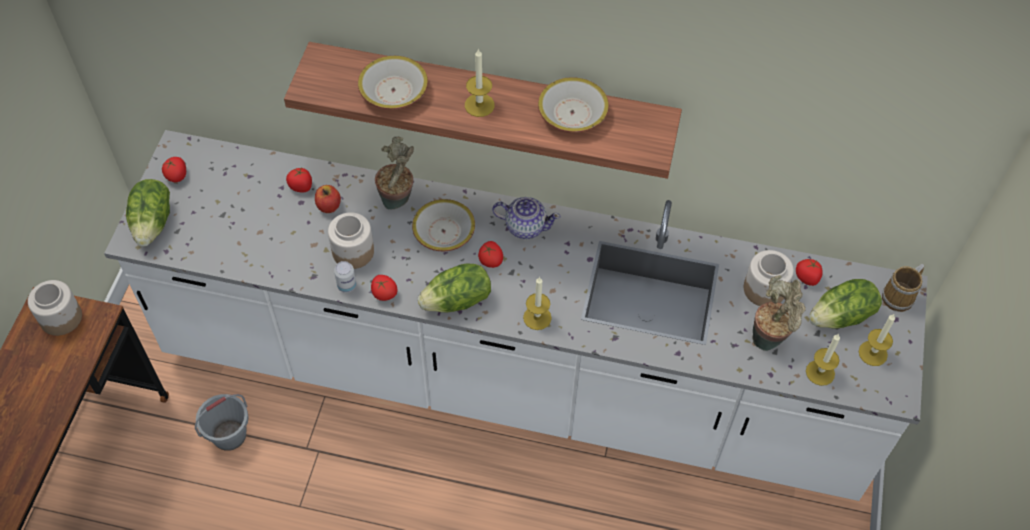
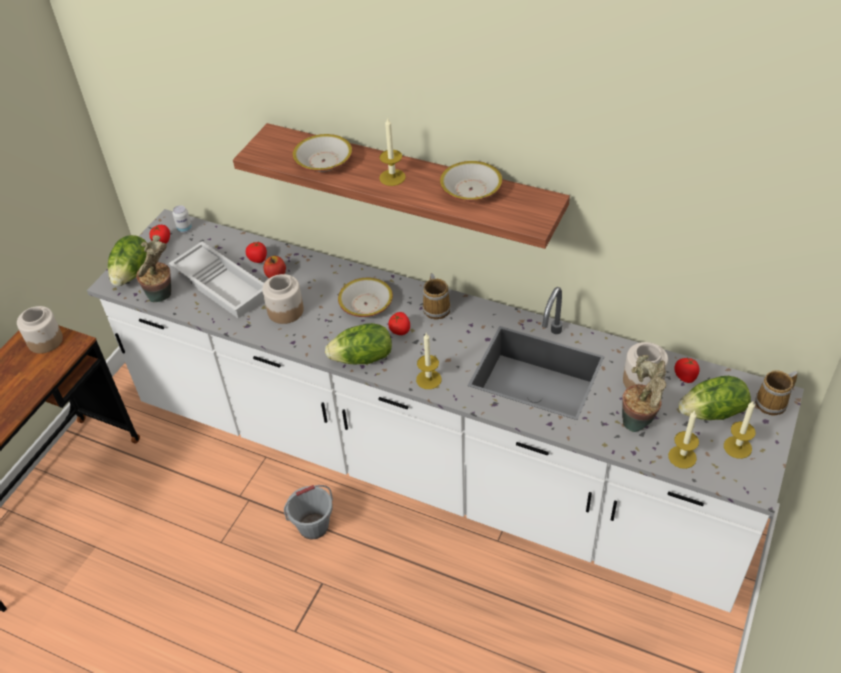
camera: 15 degrees right, 10 degrees down
grey bucket [195,394,249,451] -> grey bucket moved to [284,485,333,540]
can [334,261,356,293] -> can moved to [172,205,192,233]
tomato [371,275,398,301] -> none
potted plant [375,136,414,210] -> potted plant moved to [136,235,171,302]
teapot [492,197,560,239] -> mug [422,273,451,319]
none -> white tray [169,242,264,319]

